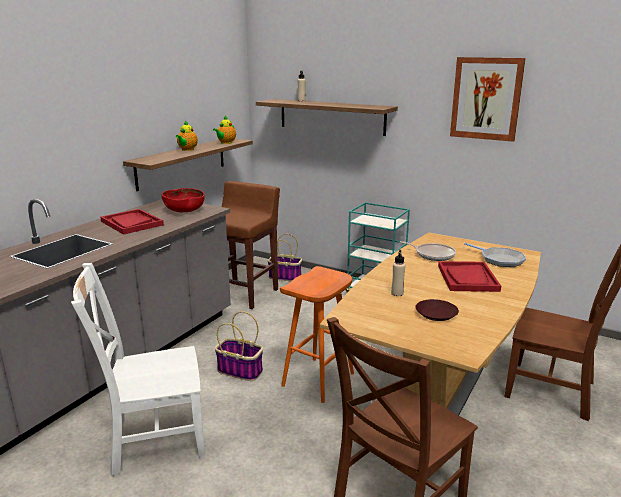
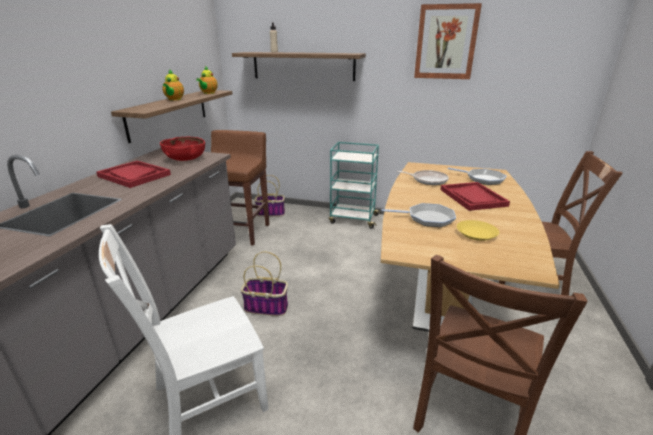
camera: 15 degrees left, 5 degrees up
orange stool [280,266,354,403] -> none
beige bottle [391,250,406,296] -> frying pan [381,203,456,227]
brown plate [415,299,459,321] -> yellow plate [457,220,499,241]

